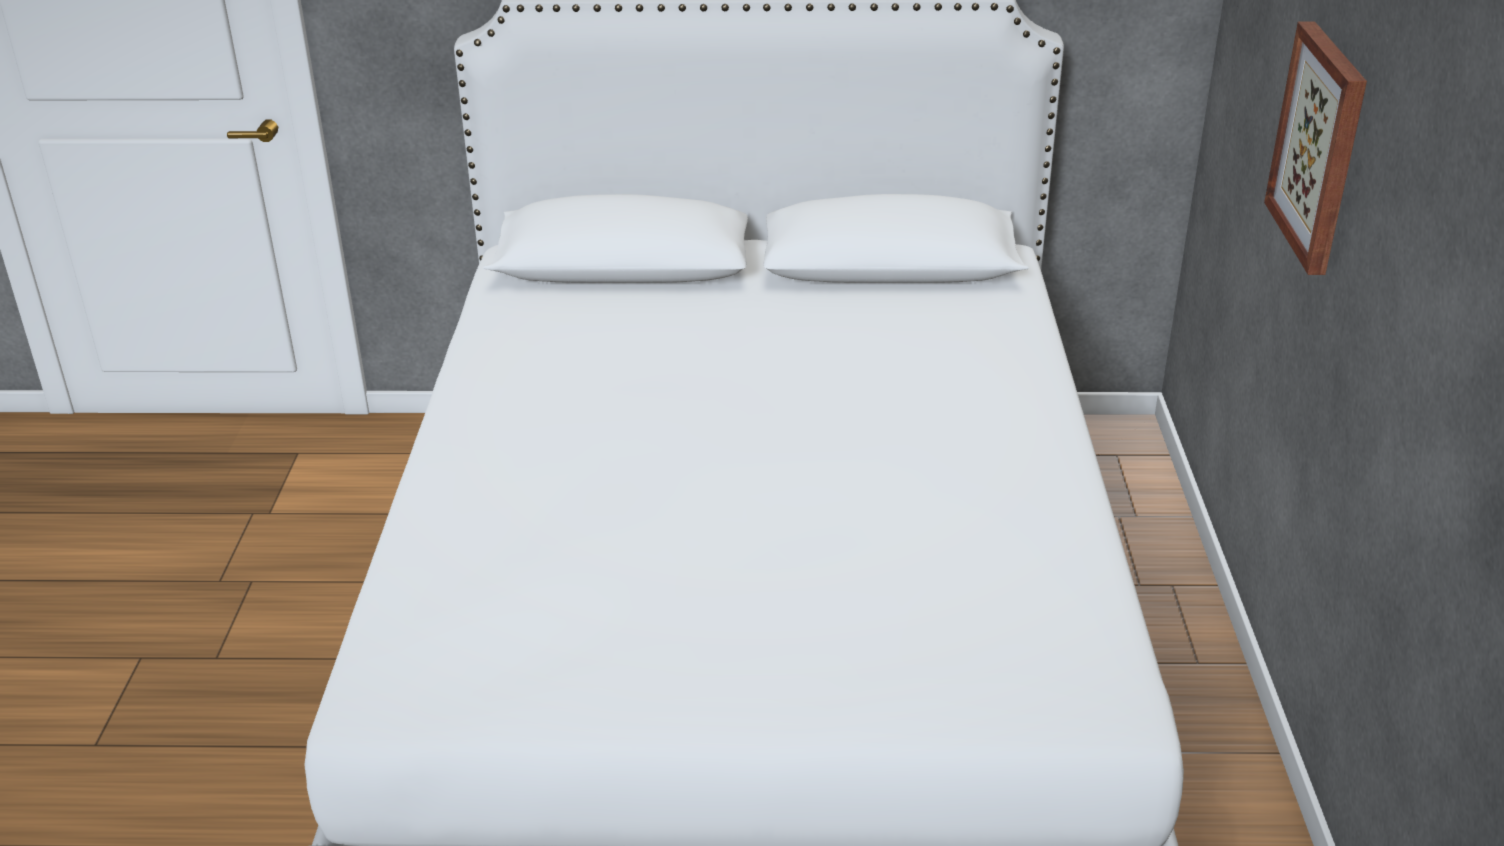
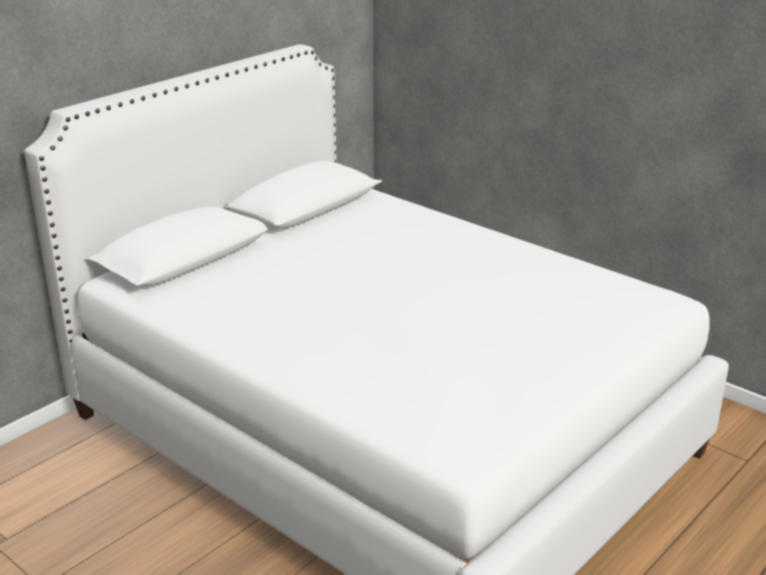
camera: 50 degrees left, 5 degrees down
picture [1264,21,1367,275] -> none

